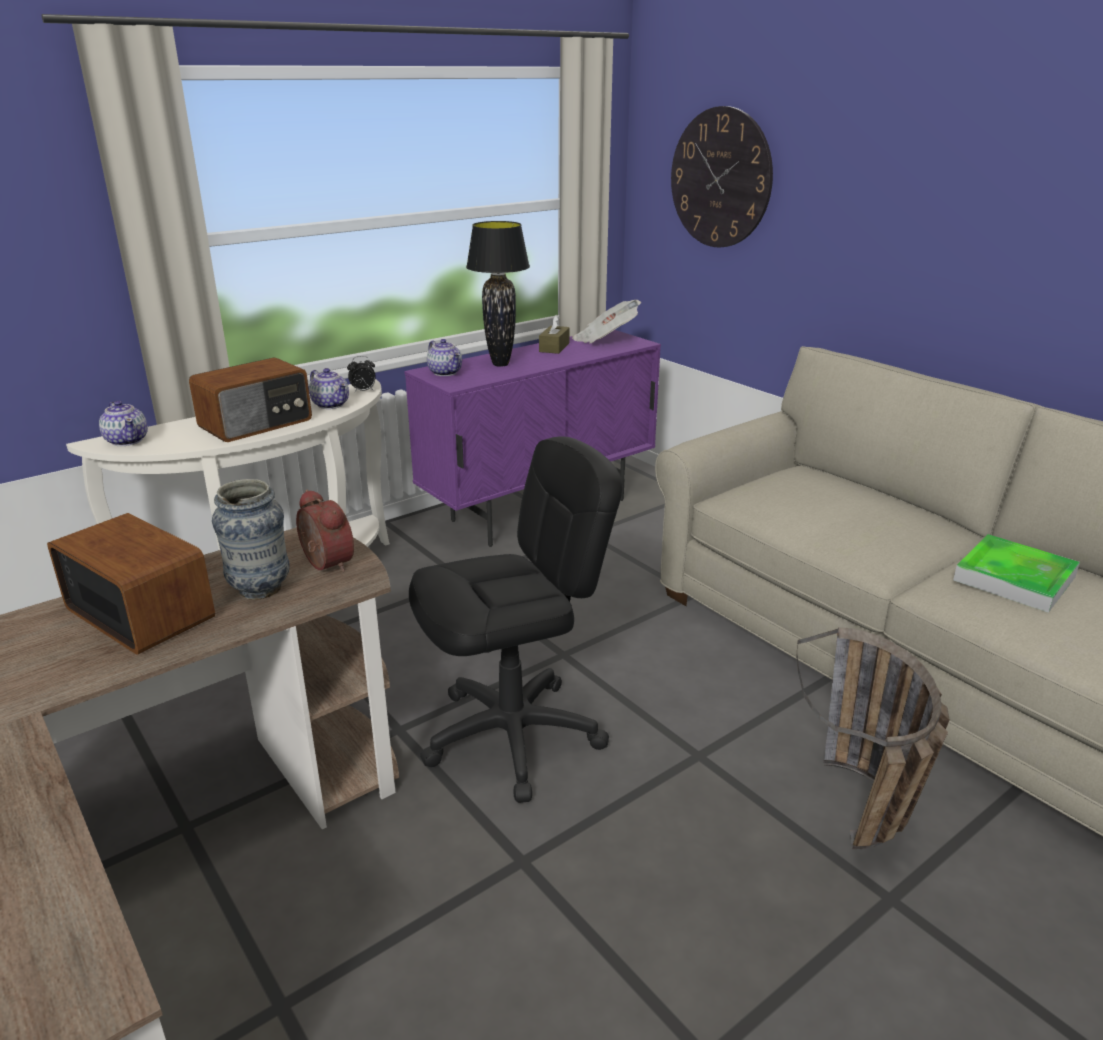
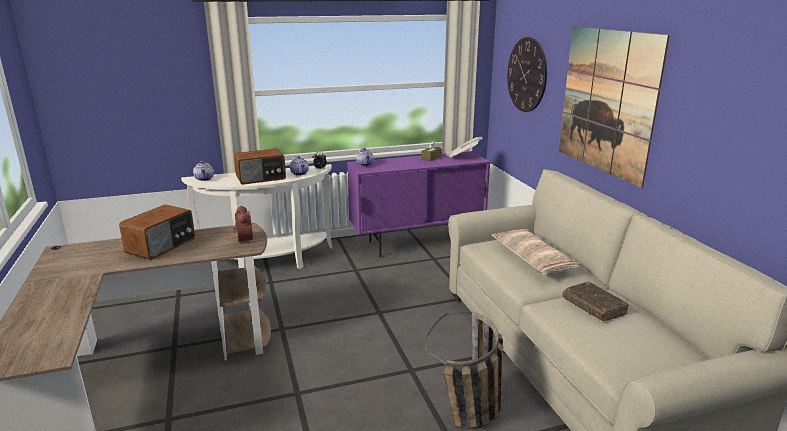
camera: 20 degrees right, 5 degrees down
radio [47,513,215,654] -> radio turned 60 degrees clockwise [119,205,195,260]
vase [212,479,290,600] -> none
black office chair [409,436,622,803] -> none
black table lamp [466,221,530,367] -> none
tray [953,534,1080,613] -> brown book [562,282,629,321]
none -> pillow [491,229,581,275]
none -> picture [559,26,670,188]

